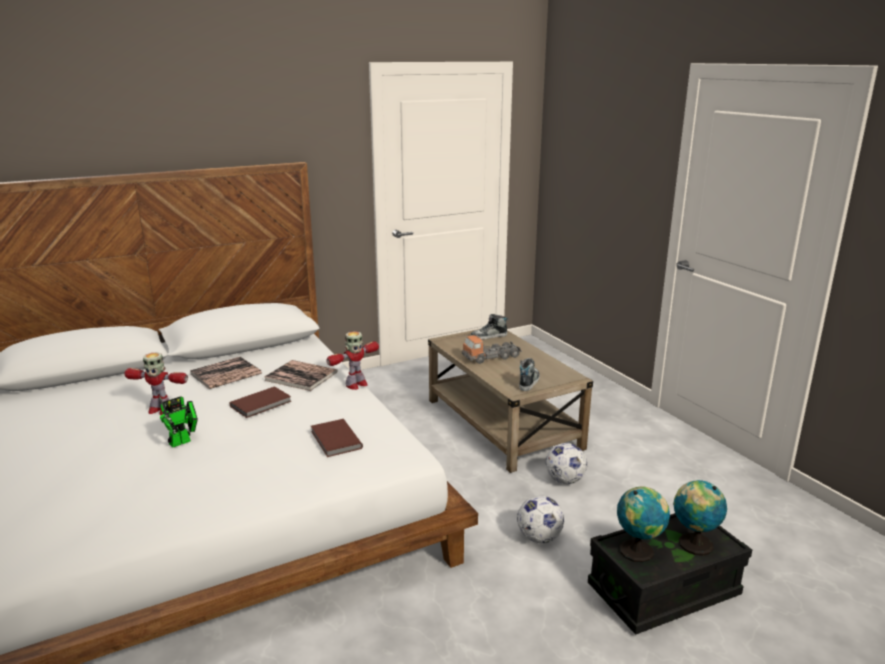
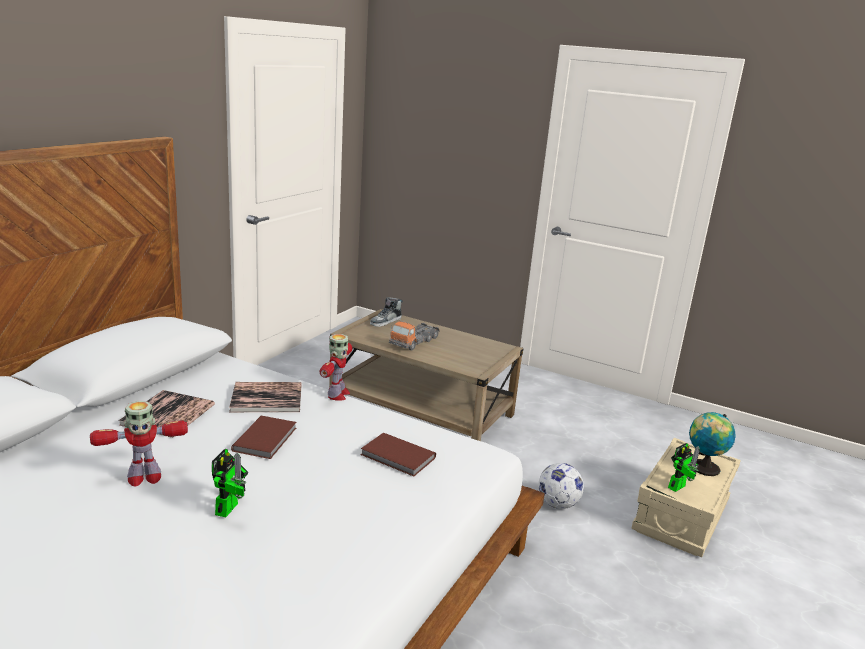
camera: 35 degrees left, 0 degrees up
shoe [519,358,540,391] -> none
football [546,443,587,484] -> none
black storage box [588,513,752,635] -> beige storage box [632,438,741,557]
globe [617,487,670,563] -> toy robot [668,443,700,492]

